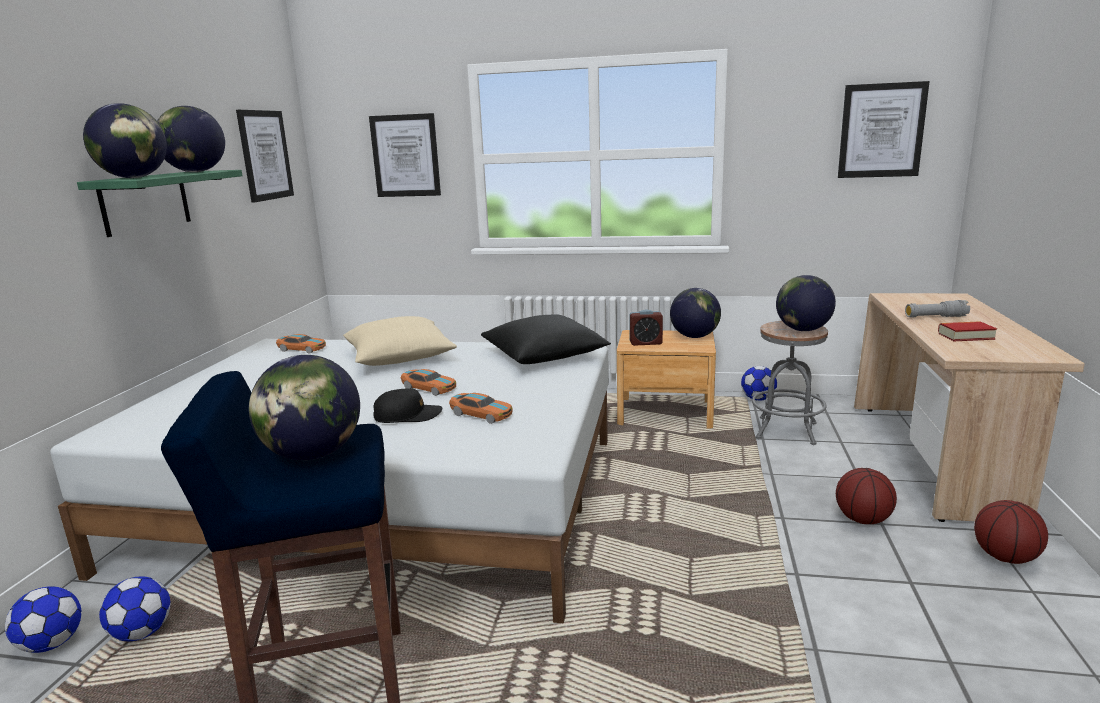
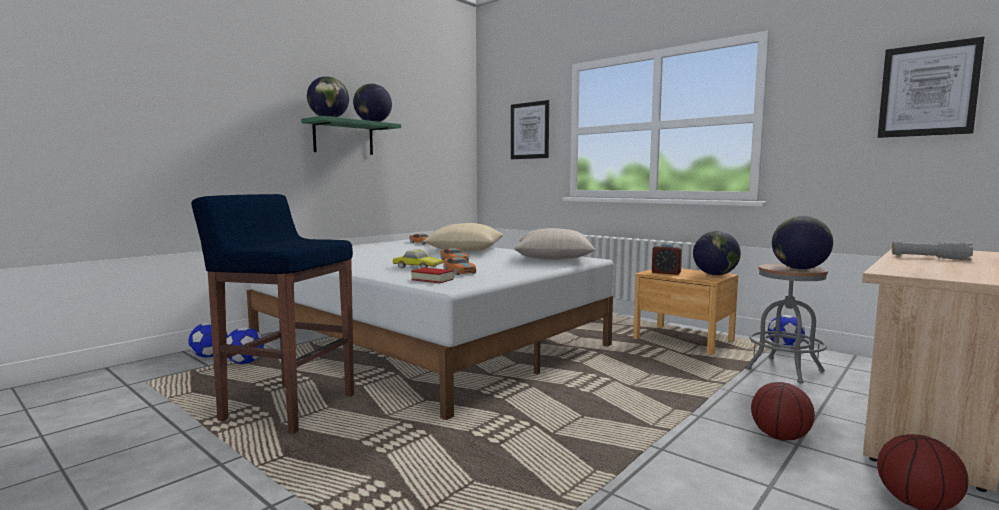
camera: 30 degrees right, 10 degrees down
picture [236,110,294,203] -> none
globe [249,355,360,460] -> none
black cap [373,388,442,423] -> toy car [393,249,444,268]
black pillow [481,315,611,364] -> beige pillow [514,228,596,260]
book [938,321,997,341] -> book moved to [411,268,454,283]

